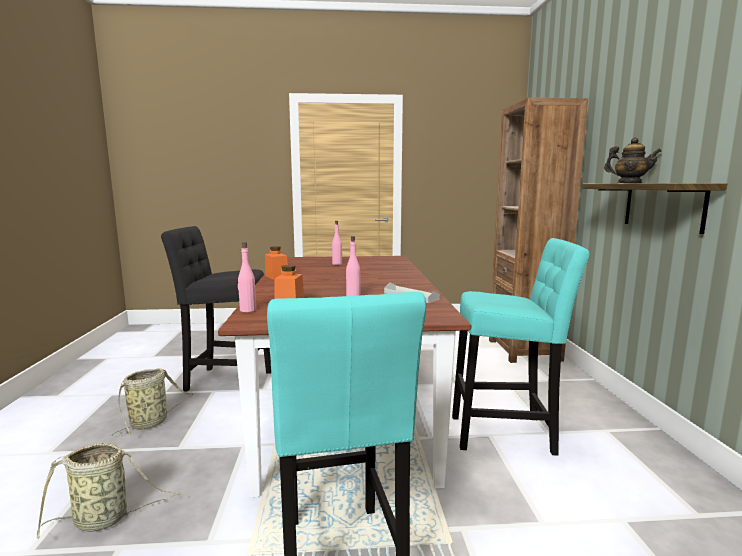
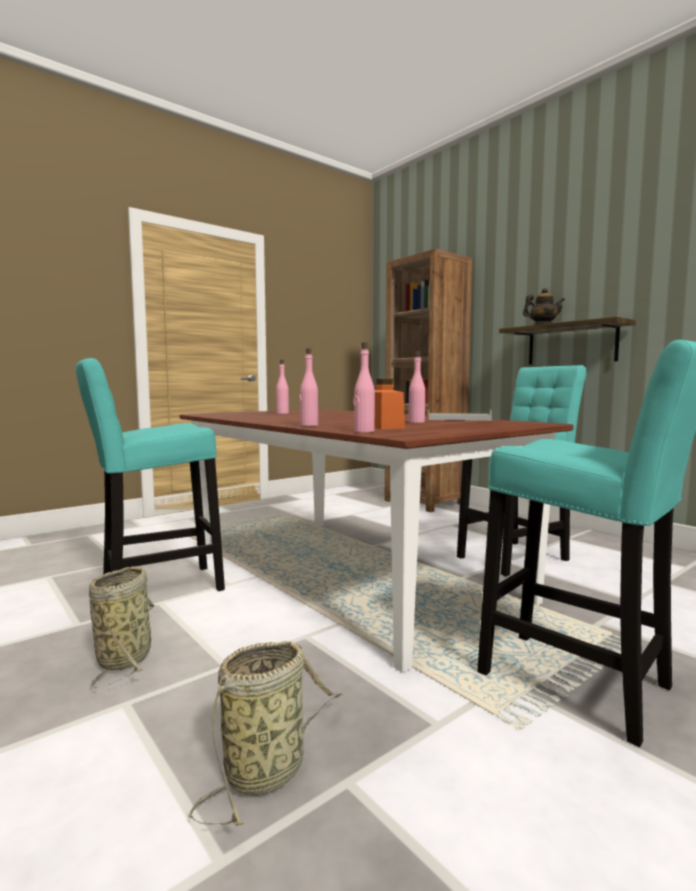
camera: 35 degrees left, 5 degrees down
black stool [161,226,271,391] -> turquoise stool [76,358,225,591]
orange jar [265,246,288,280] -> none
none -> pink bottle [299,348,318,426]

